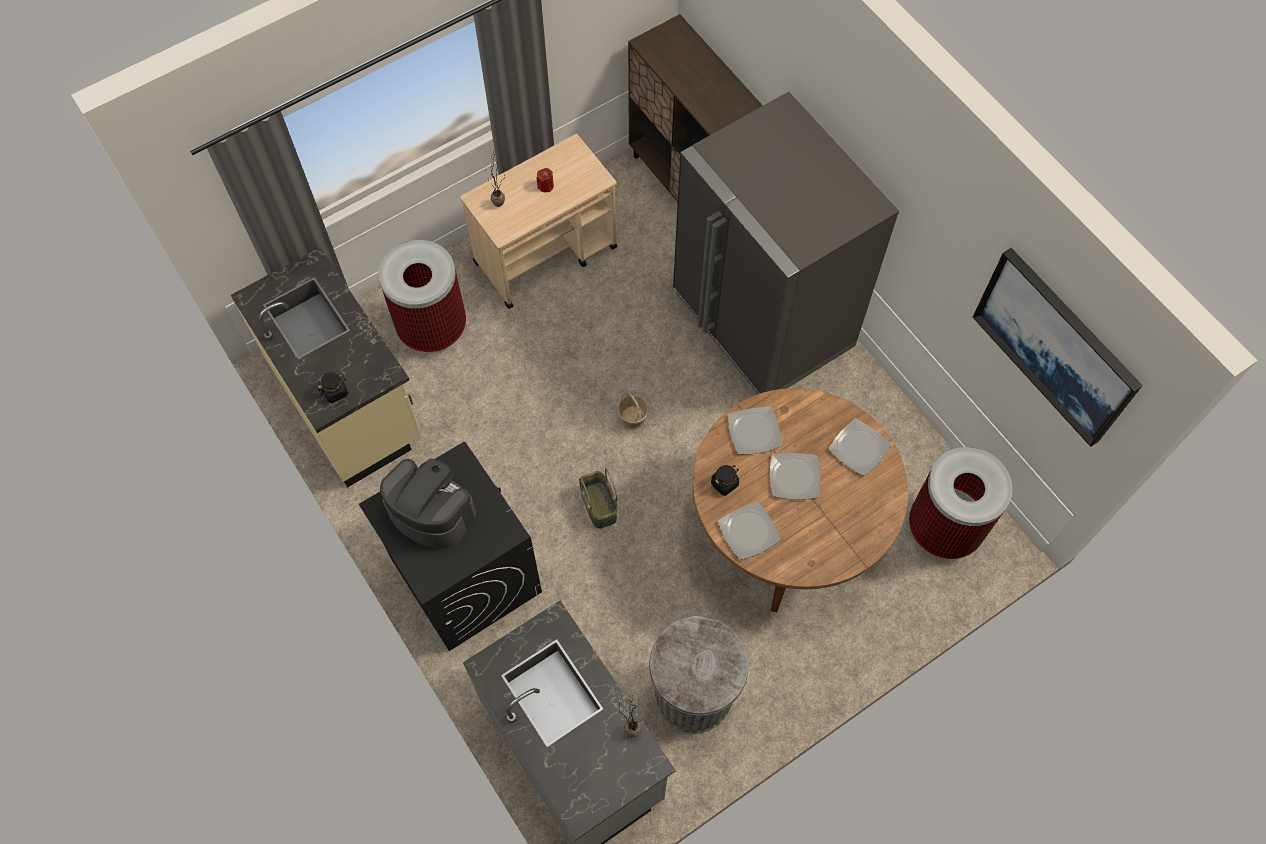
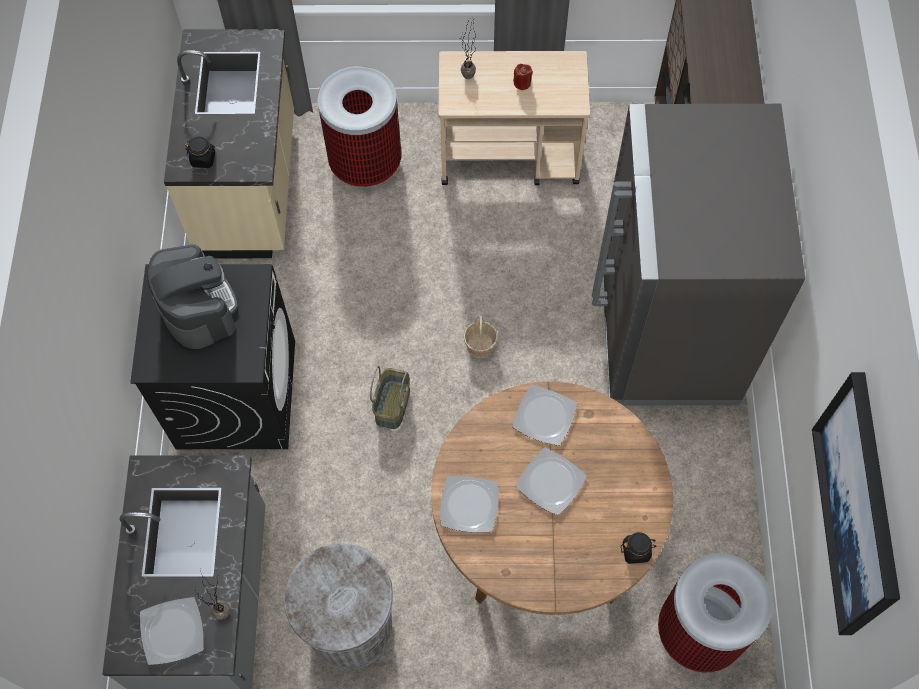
camera: 35 degrees right, 0 degrees up
black jar [711,465,739,496] -> black jar moved to [621,532,657,564]
plate [828,418,891,476] -> plate moved to [140,597,204,665]

